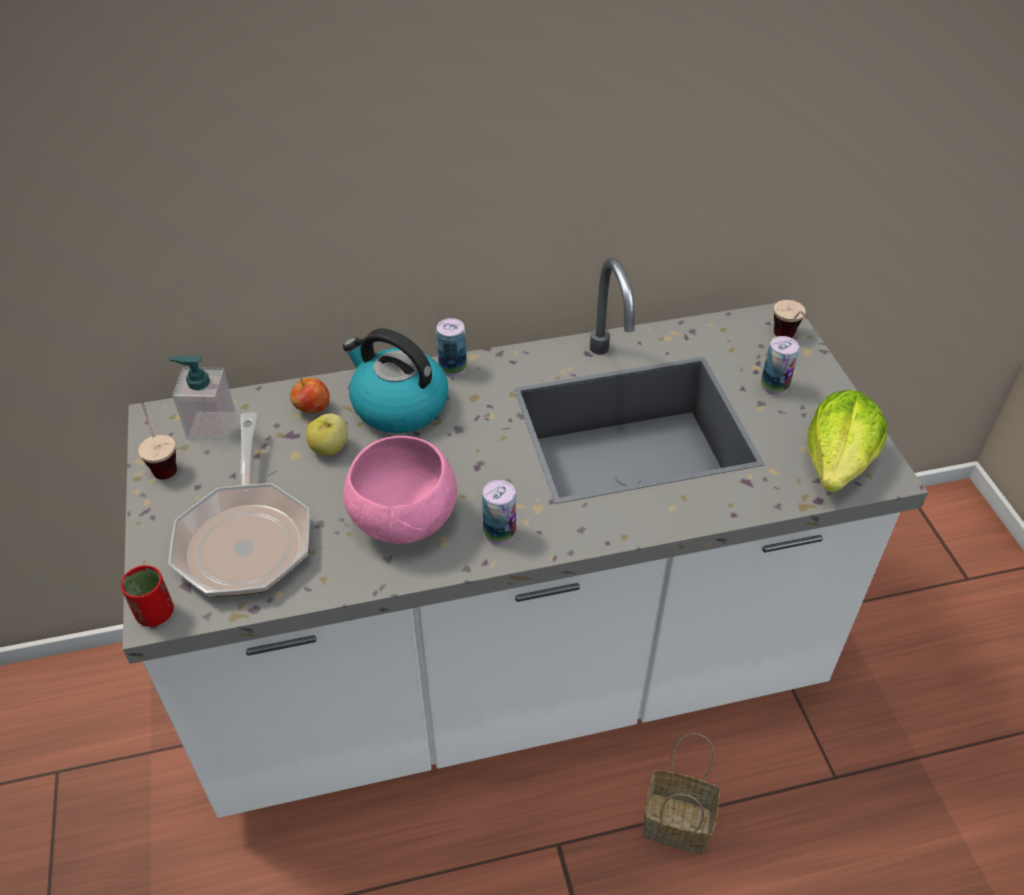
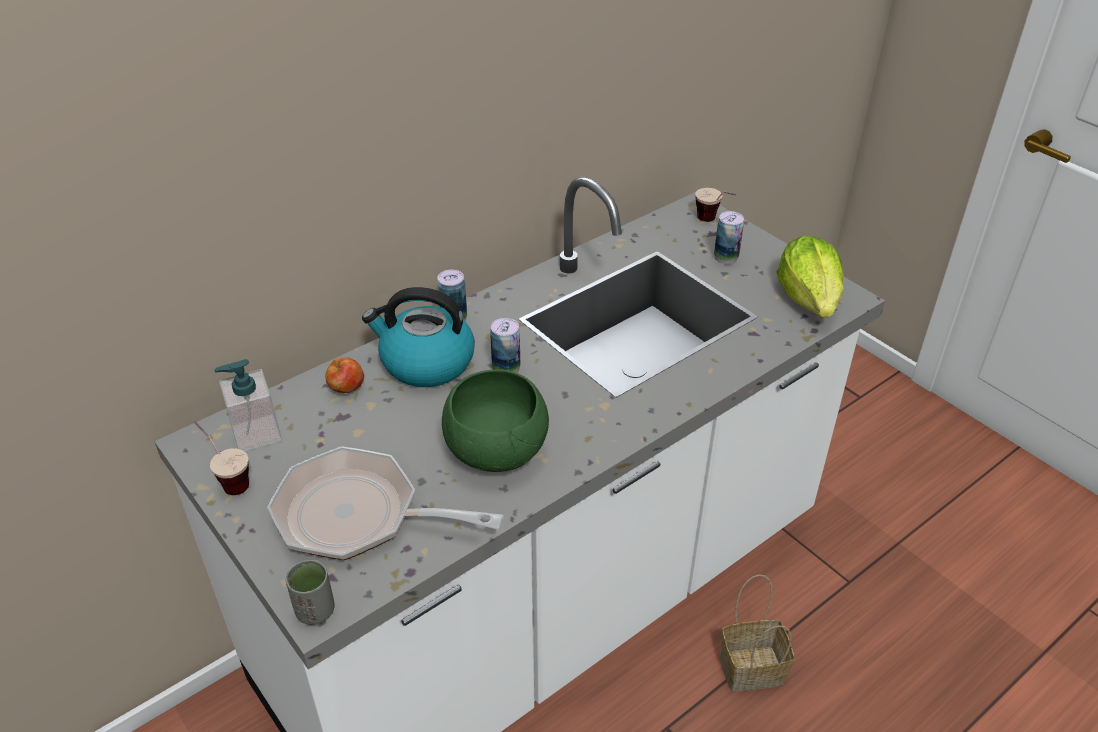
camera: 25 degrees left, 5 degrees down
red cup [121,565,174,627] -> grey cup [286,560,335,625]
frying pan [168,413,310,597] -> frying pan turned 135 degrees clockwise [267,446,504,560]
apple [306,413,348,456] -> none
pink bowl [344,436,457,544] -> green bowl [442,370,549,472]
can [482,480,516,545] -> can moved to [490,318,520,373]

